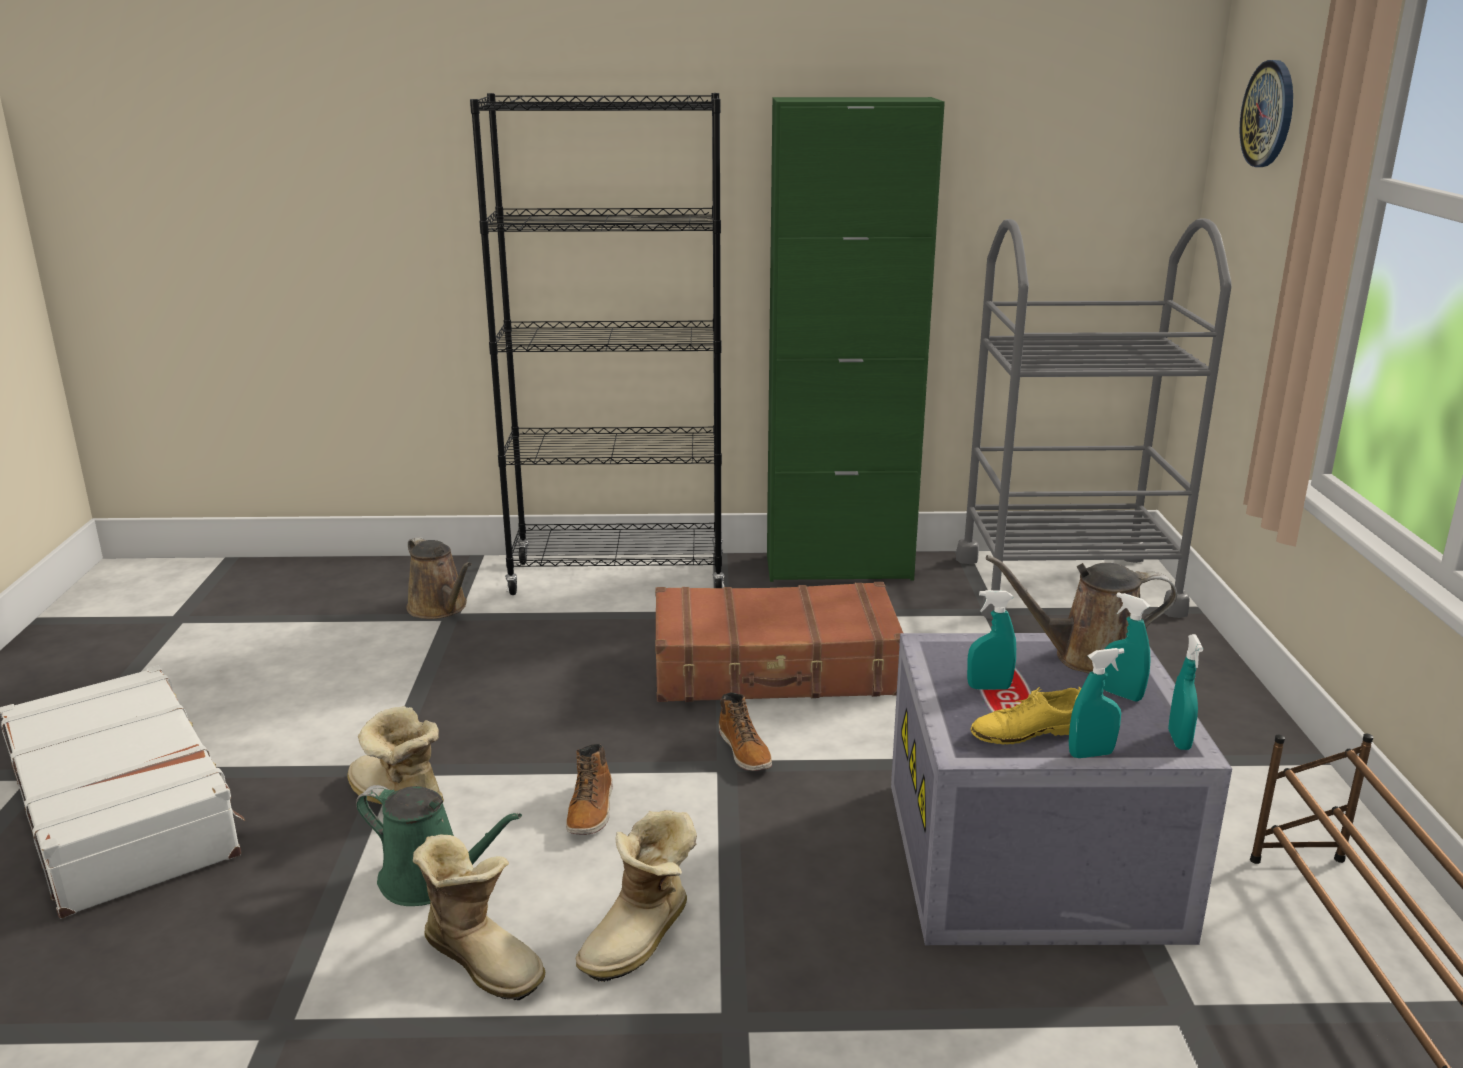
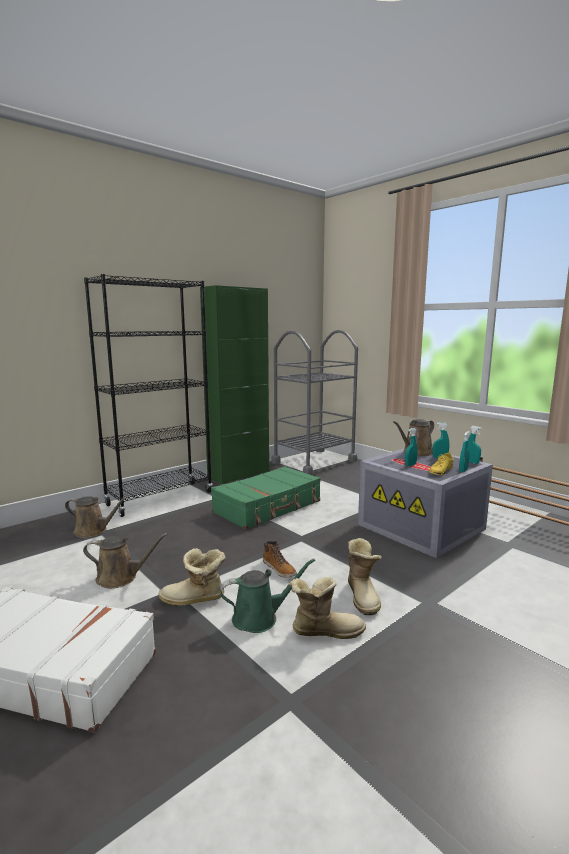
camera: 40 degrees left, 10 degrees down
brown suitcase [655,582,903,702] -> green suitcase [211,466,321,529]
boot [719,692,772,771] -> none
wall clock [1240,60,1293,167] -> none
none -> brown watering can [83,533,168,589]

